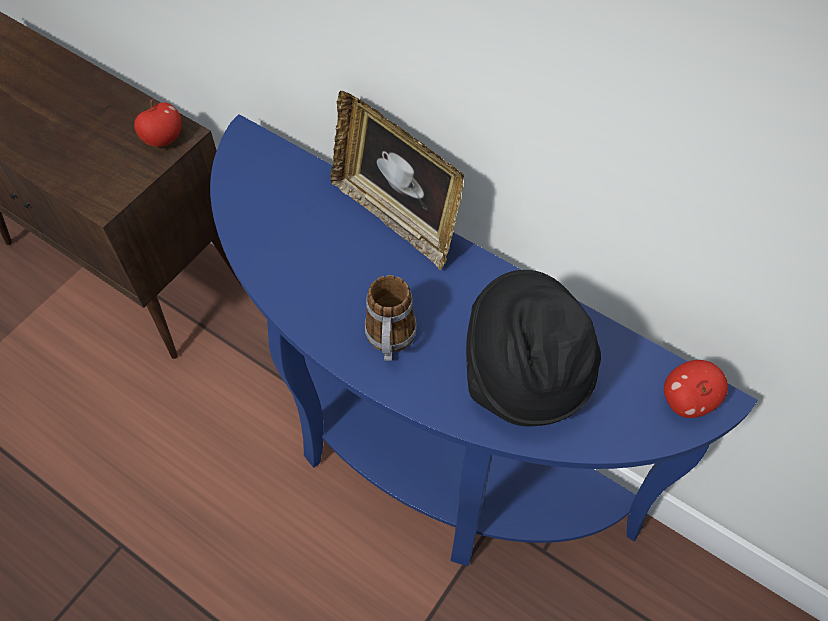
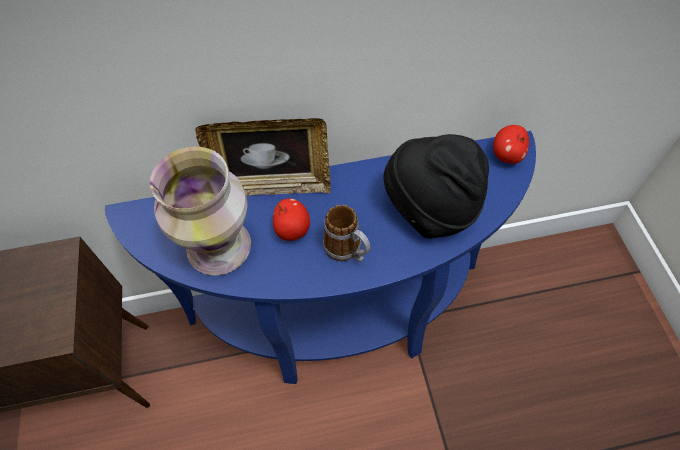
camera: 45 degrees left, 0 degrees up
apple [134,99,182,147] -> apple moved to [273,199,310,241]
none -> vase [150,147,251,275]

